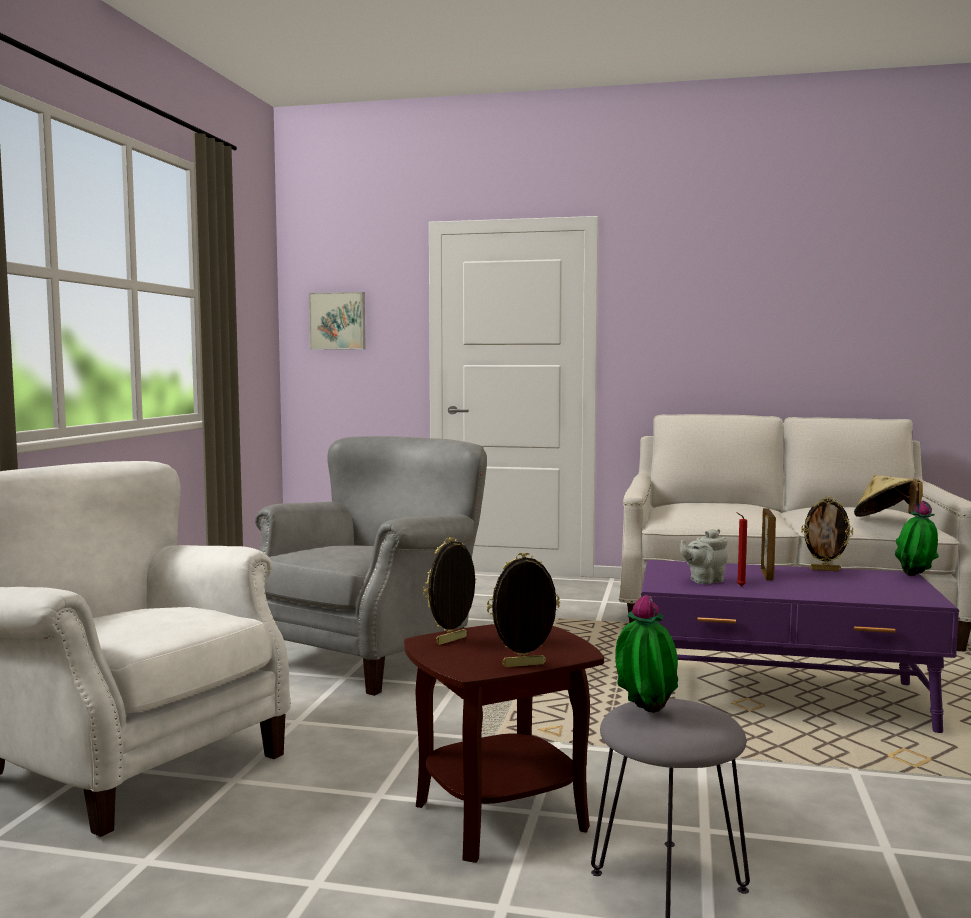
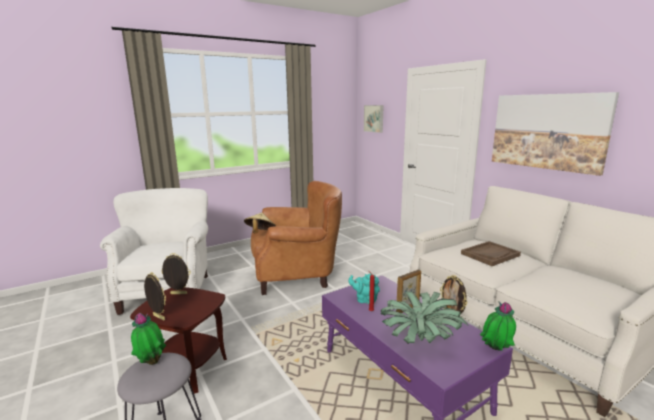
camera: 45 degrees right, 10 degrees up
grey armchair [255,436,487,696] -> brown armchair [251,181,342,295]
grey teapot [680,529,728,584] -> turquoise teapot [348,274,380,304]
beige hat [854,475,923,517] -> beige hat moved to [244,213,276,234]
none -> potted plant [380,291,469,344]
none -> brown tray [461,241,521,266]
none -> picture [492,92,619,176]

